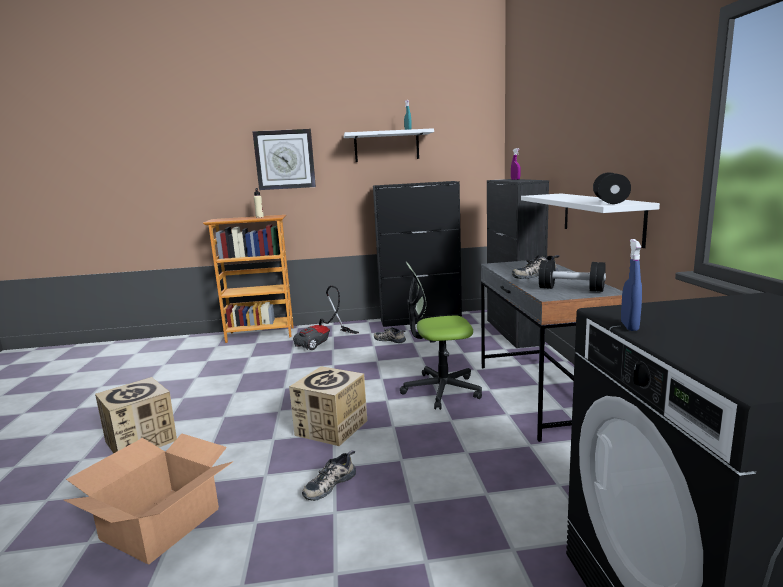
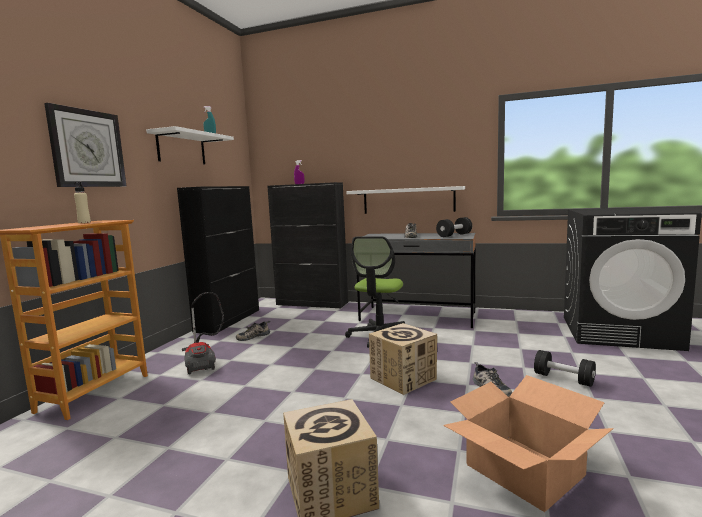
camera: 65 degrees left, 5 degrees down
black dumbbell [593,173,631,204] -> black dumbbell moved to [534,350,596,387]
blue spray bottle [621,239,642,331] -> none

